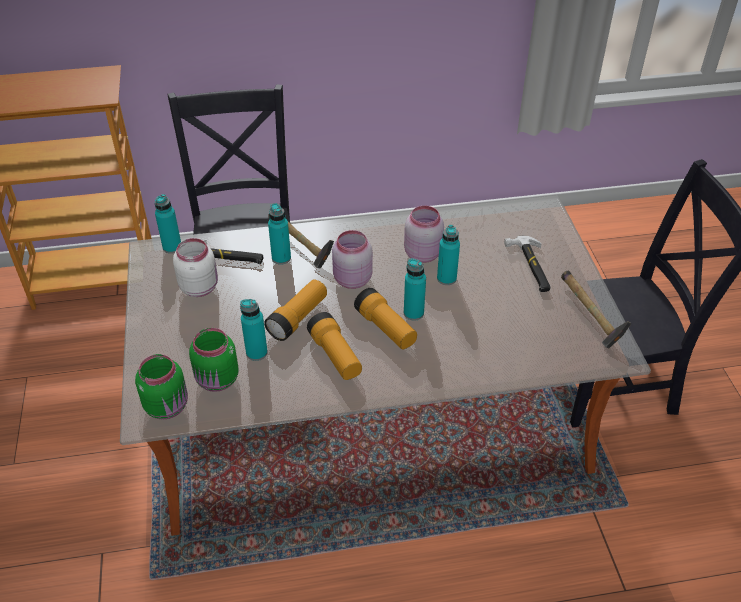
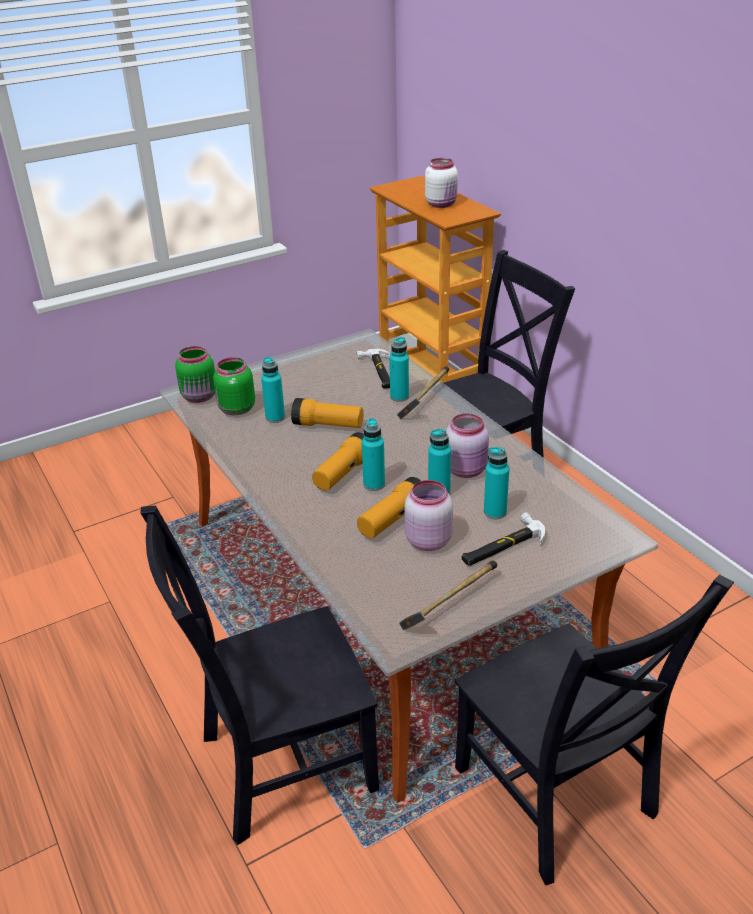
camera: 70 degrees right, 10 degrees down
turquoise bottle [155,194,181,254] -> turquoise bottle moved to [484,447,509,519]
white jar [173,238,218,297] -> white jar moved to [425,158,458,208]
flashlight [307,312,362,380] -> flashlight moved to [357,477,421,538]
pink jar [332,230,373,289] -> pink jar moved to [404,480,453,551]
none -> black chair [140,506,379,845]

